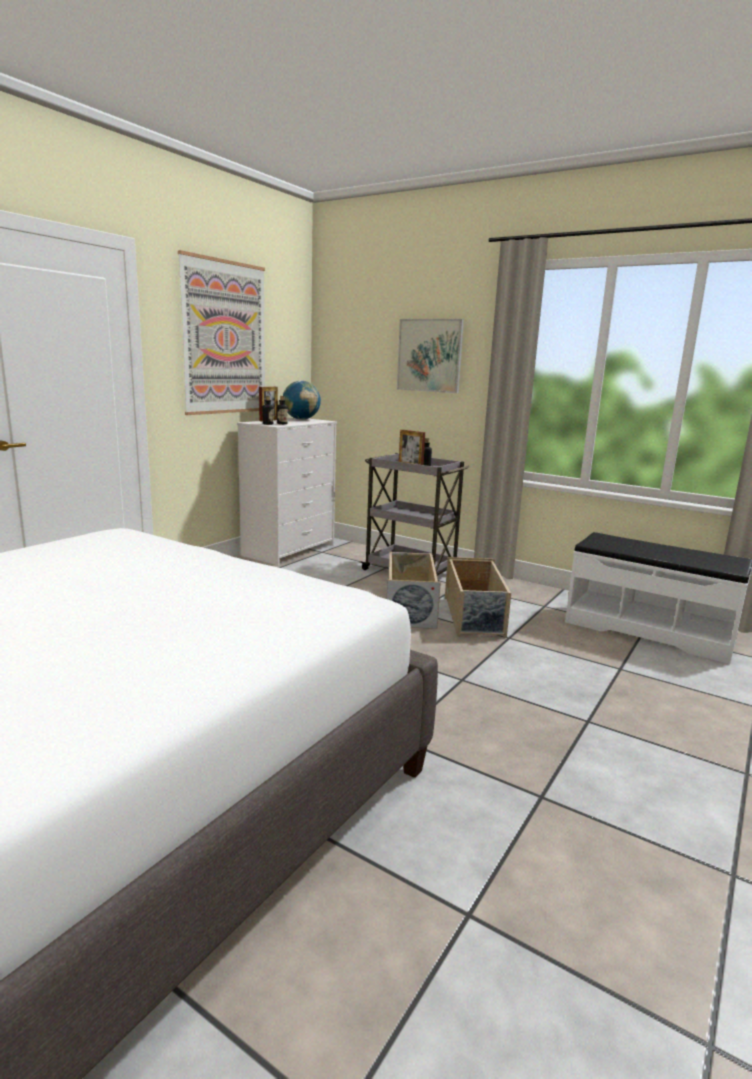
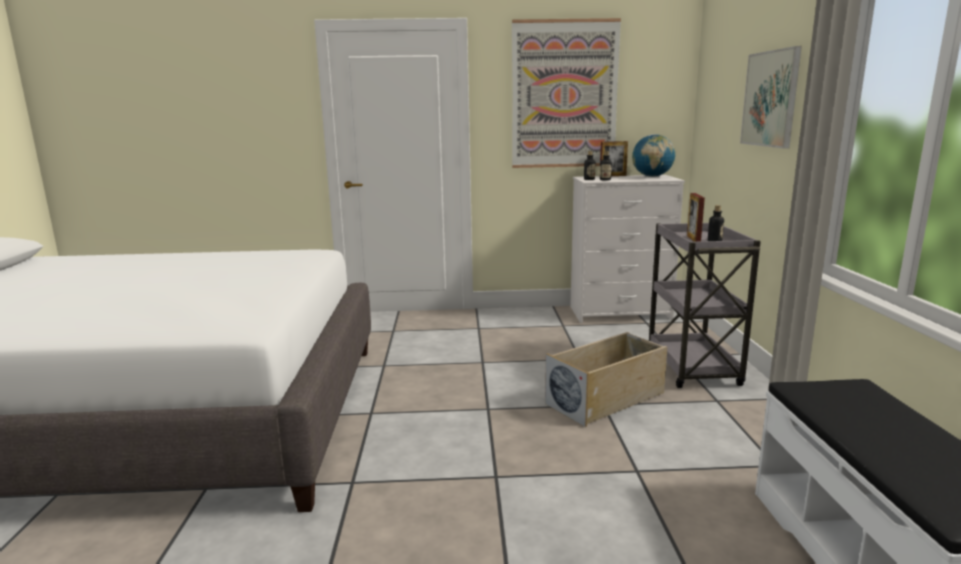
camera: 55 degrees right, 0 degrees up
beige storage box [445,557,511,638] -> none

